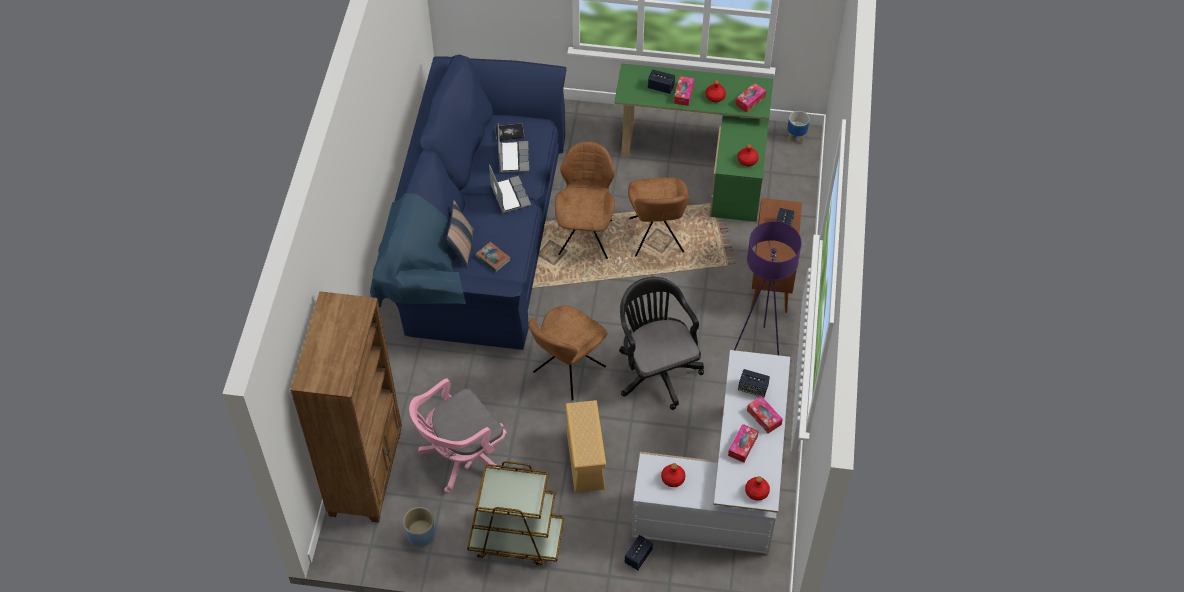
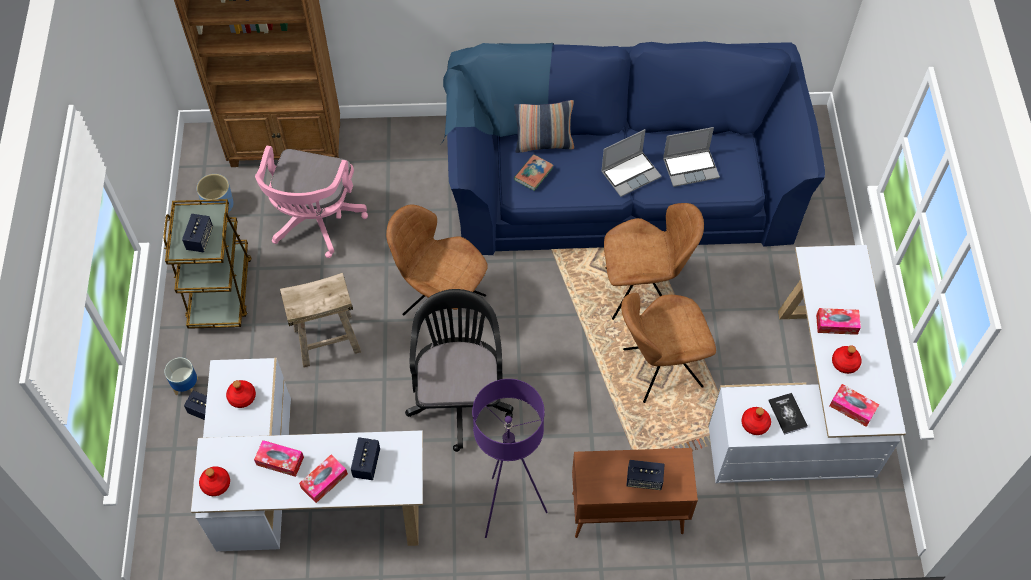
camera: 80 degrees right, 5 degrees up
pink office chair [409,378,507,493] -> pink office chair turned 120 degrees counterclockwise [255,146,368,258]
book [495,124,524,141] -> book moved to [768,393,808,435]
beige storage box [566,400,606,493] -> beige stool [280,273,361,368]
green desk [614,63,773,222] -> white desk [708,245,906,483]
black office chair [619,277,704,410] -> black office chair turned 60 degrees counterclockwise [405,289,513,452]
speaker [648,69,675,94] -> speaker moved to [182,214,213,253]
planter [788,111,810,143] -> planter moved to [164,357,198,396]

